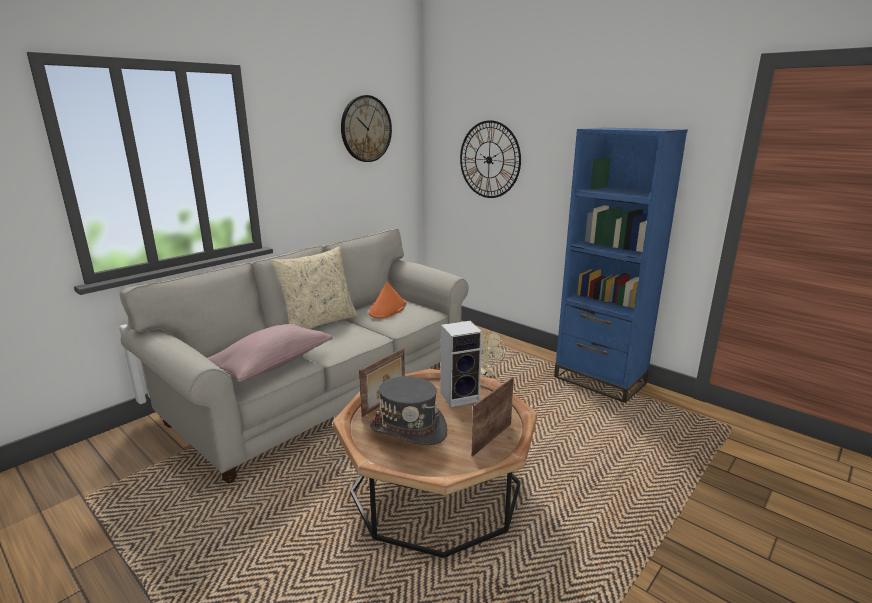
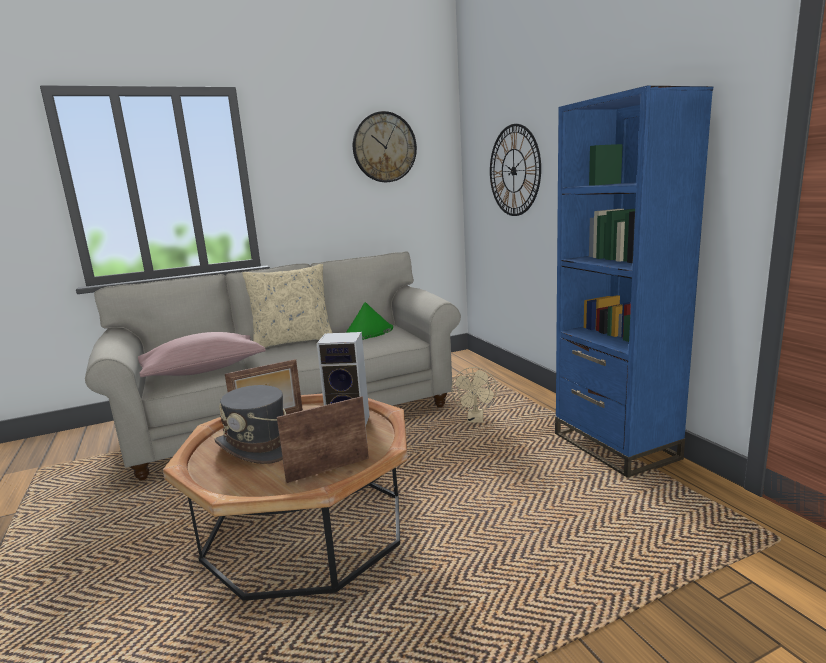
camera: 25 degrees right, 5 degrees down
orange hat [369,281,407,318] -> green hat [346,302,393,340]

